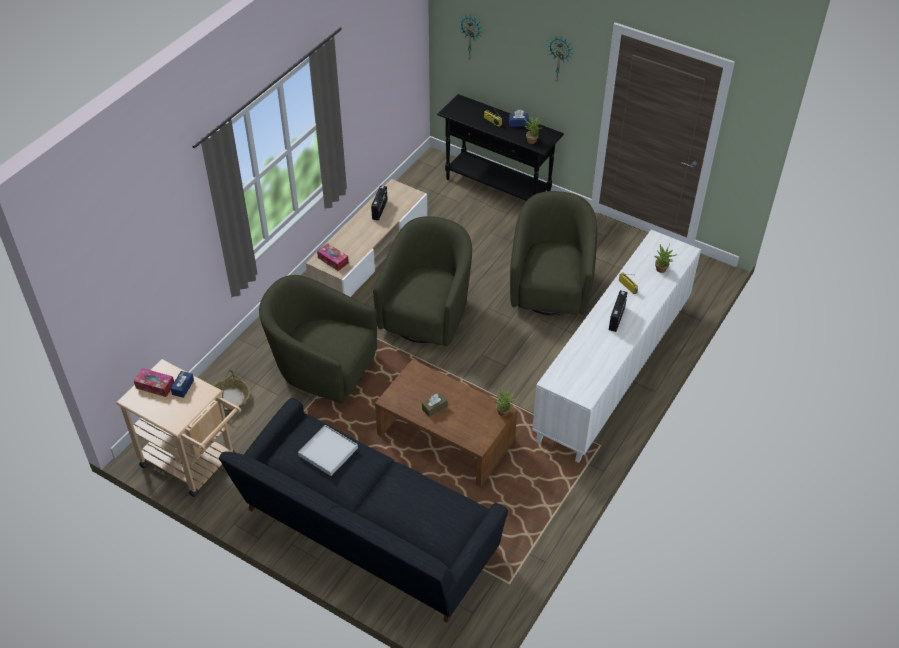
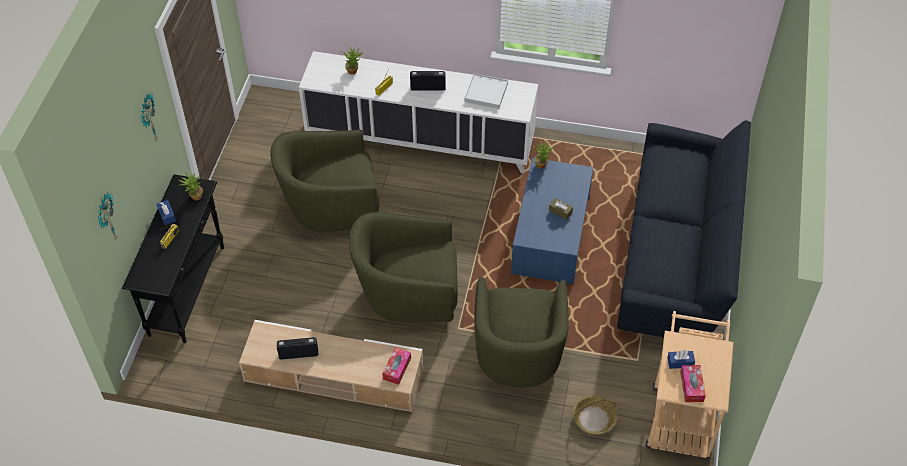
camera: 110 degrees left, 5 degrees up
white tray [298,425,358,476] -> white tray moved to [465,74,508,109]
brown coffee table [375,359,517,487] -> blue coffee table [511,158,593,284]

